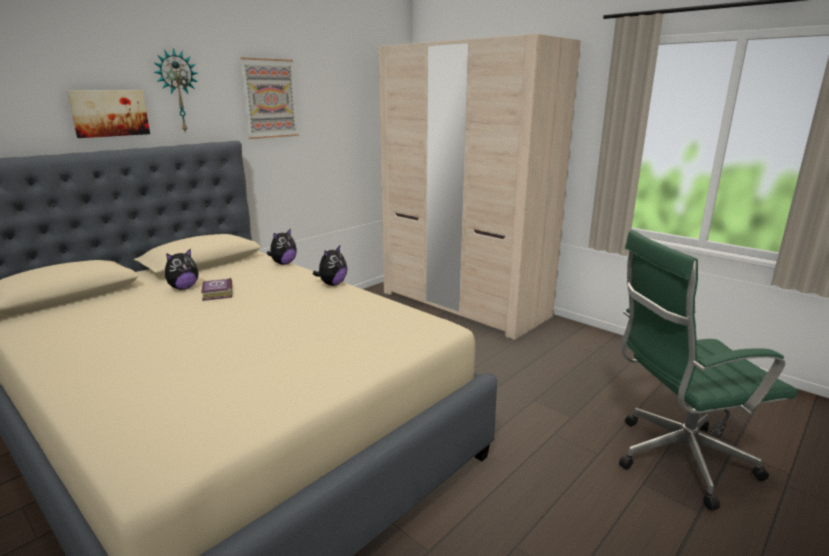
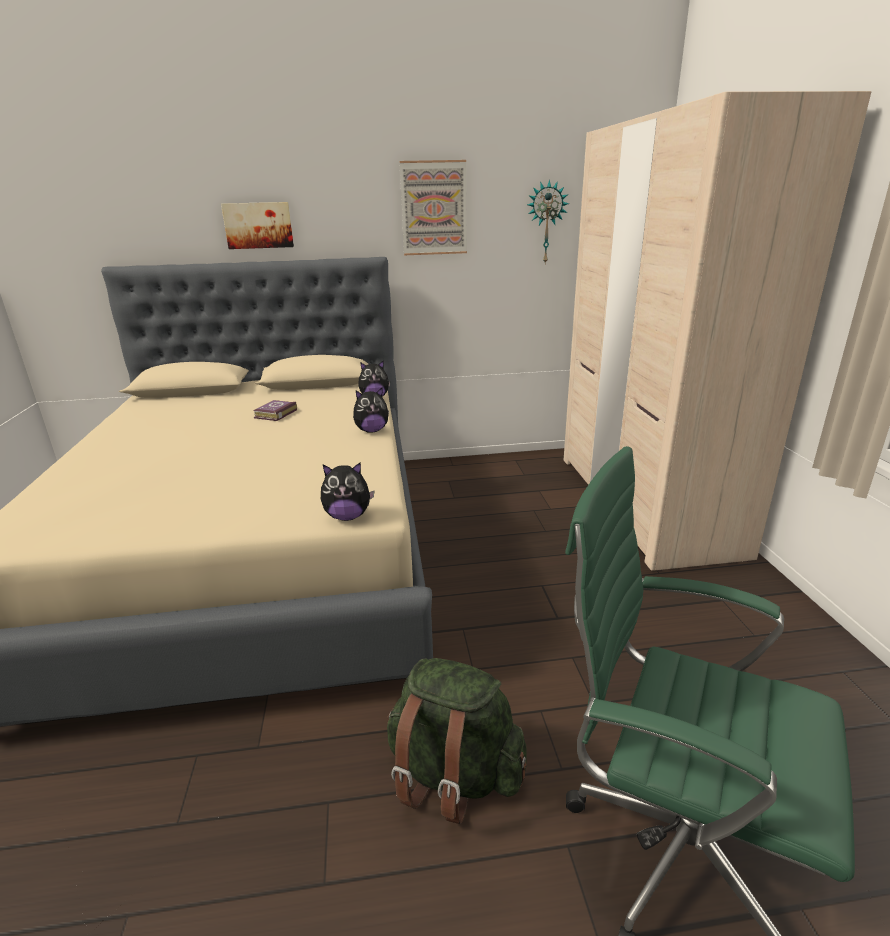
camera: 40 degrees right, 5 degrees up
wall clock [154,48,198,134] -> wall clock moved to [527,179,569,263]
plush toy [165,249,199,290] -> plush toy moved to [321,463,375,521]
none -> green backpack [387,658,527,824]

